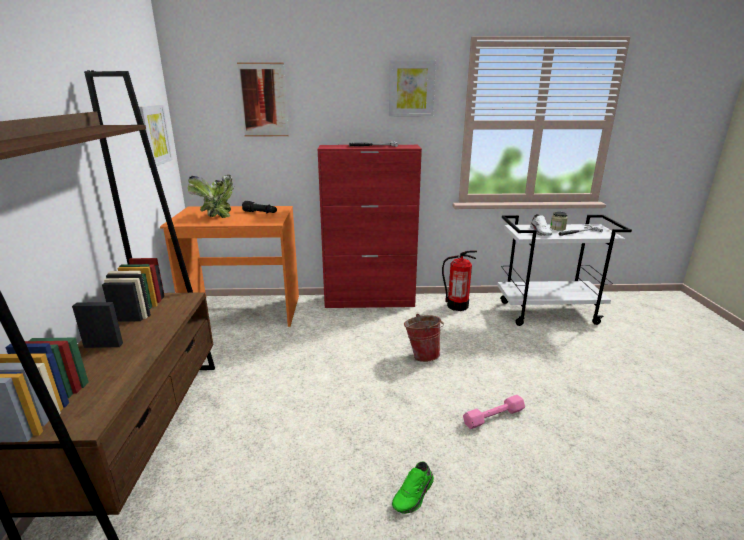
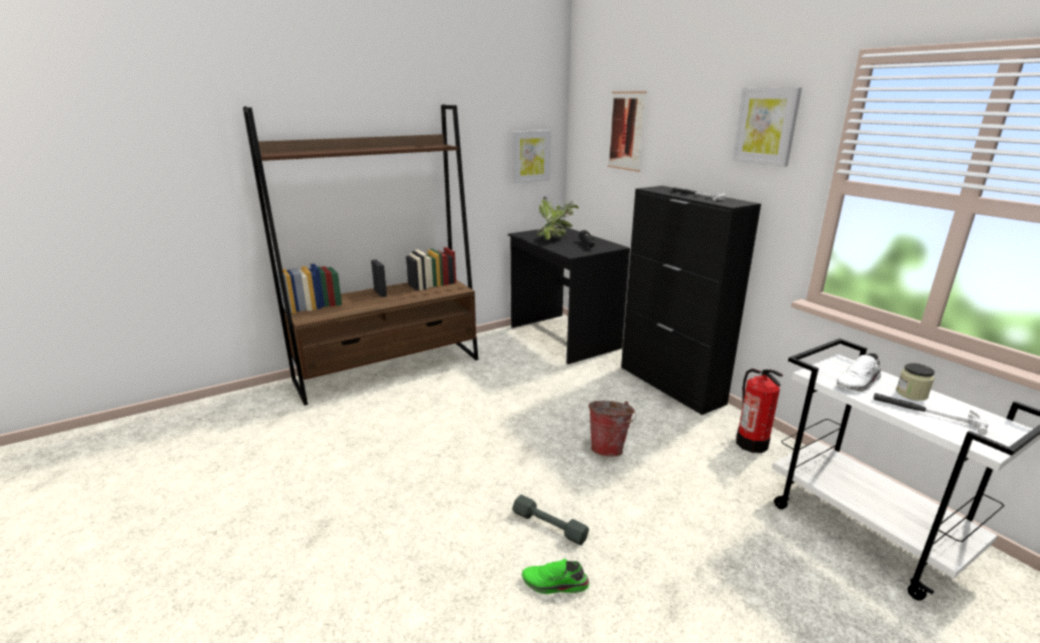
camera: 60 degrees right, 0 degrees up
orange desk [160,206,299,327] -> black desk [508,226,630,364]
red cabinet [317,145,422,308] -> black cabinet [621,186,761,415]
green shoe [392,461,434,514] -> green shoe moved to [522,559,589,594]
pink dumbbell [463,395,525,429] -> grey dumbbell [512,495,589,545]

